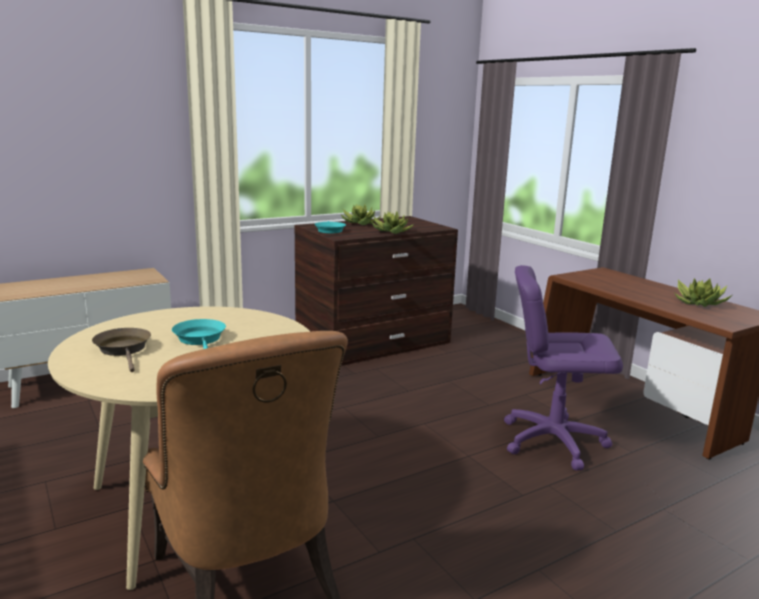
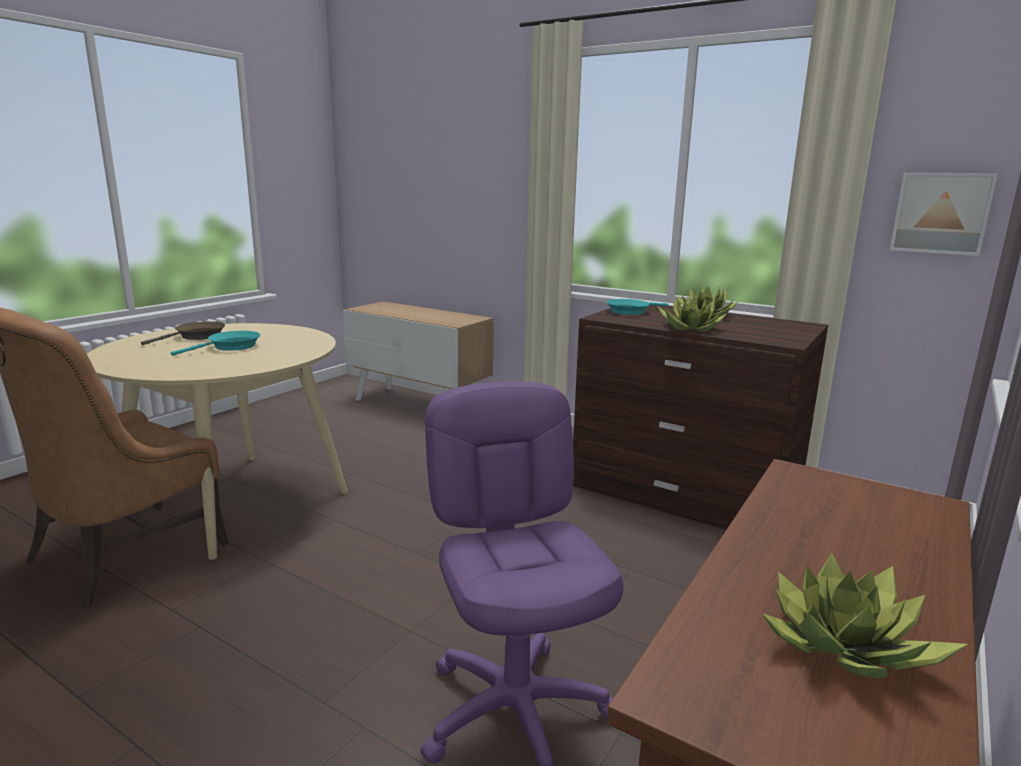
camera: 65 degrees right, 0 degrees up
none -> picture [890,172,998,256]

